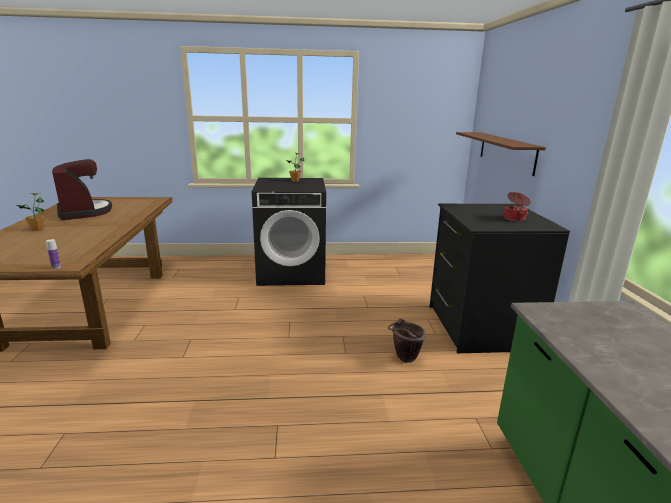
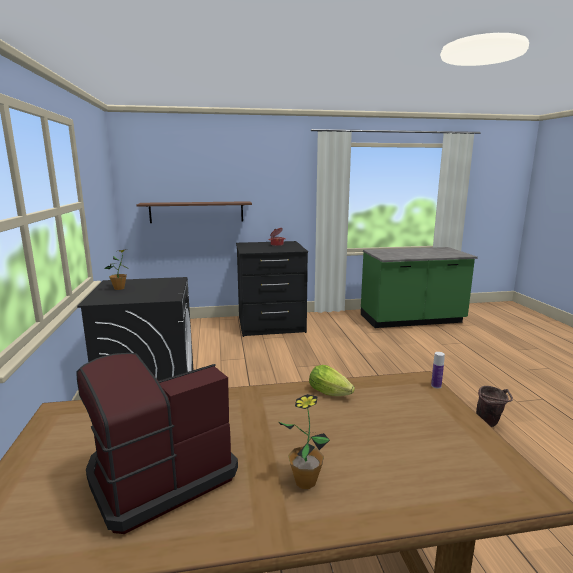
camera: 95 degrees left, 5 degrees down
brown bucket [388,319,425,363] -> brown bucket moved to [476,386,513,427]
none -> lettuce [309,365,355,396]

